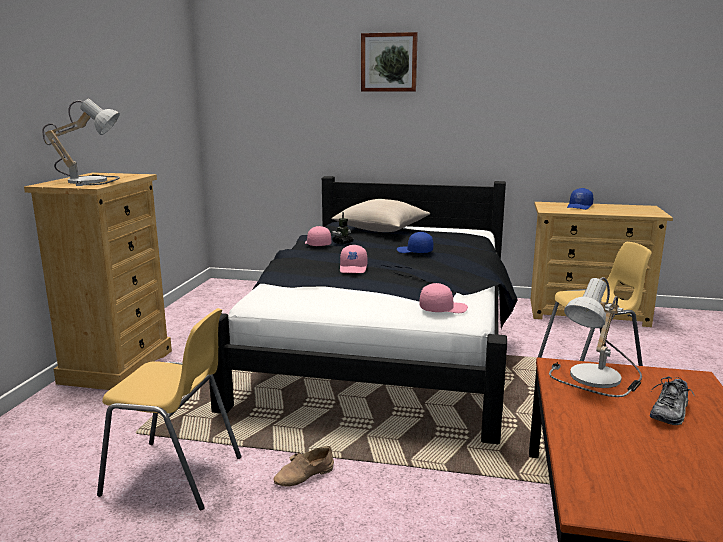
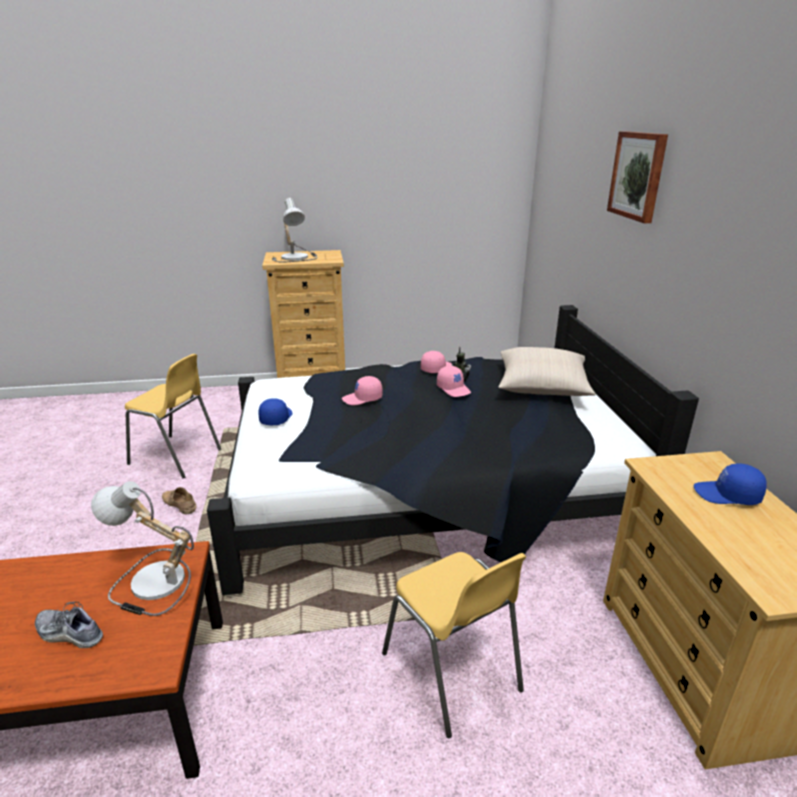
camera: 70 degrees right, 10 degrees up
yellow chair [97,308,241,510] -> yellow chair turned 60 degrees counterclockwise [125,354,222,478]
blue cap [397,232,433,253] -> blue cap moved to [258,398,292,425]
pink cap [420,283,468,313] -> pink cap moved to [437,366,471,397]

